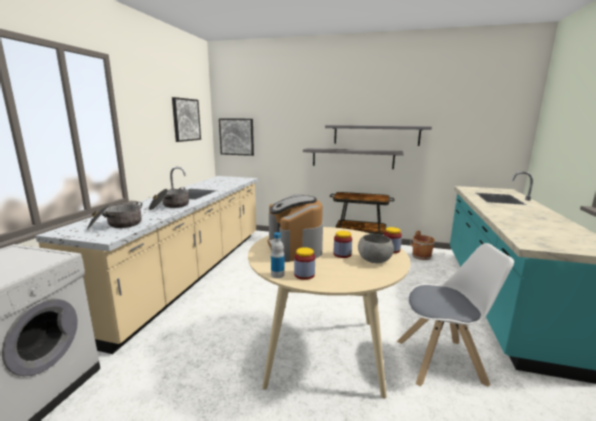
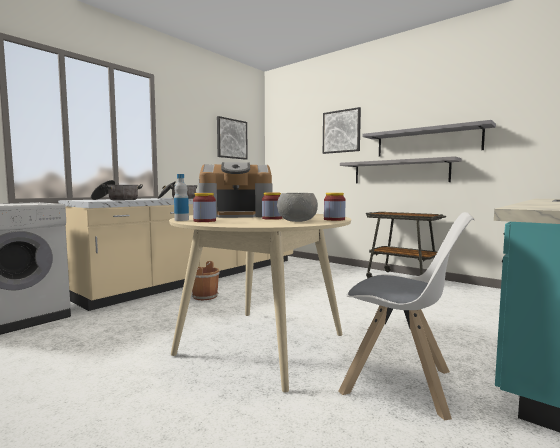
camera: 25 degrees right, 10 degrees down
picture [219,118,254,156] -> picture moved to [323,107,361,154]
coffee machine [267,194,323,262] -> coffee machine turned 105 degrees counterclockwise [199,162,273,218]
brown bucket [410,231,436,260] -> brown bucket moved to [192,261,220,300]

